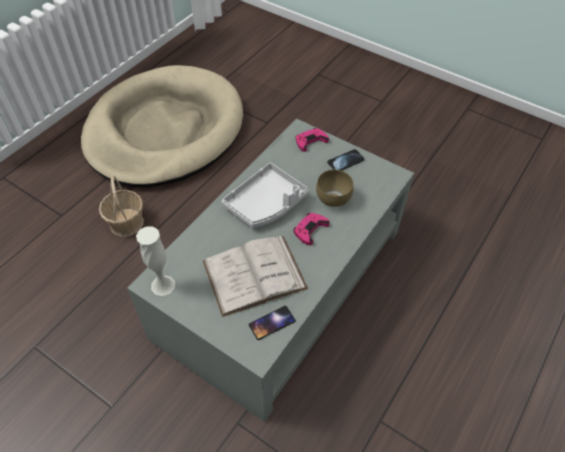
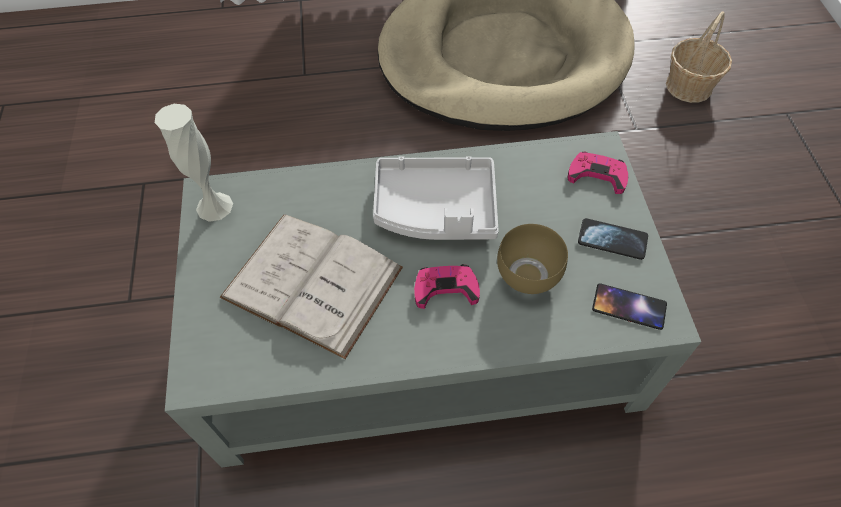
camera: 50 degrees right, 5 degrees up
basket [99,176,144,237] -> basket moved to [666,12,732,103]
phone [249,306,296,340] -> phone moved to [592,283,667,330]

